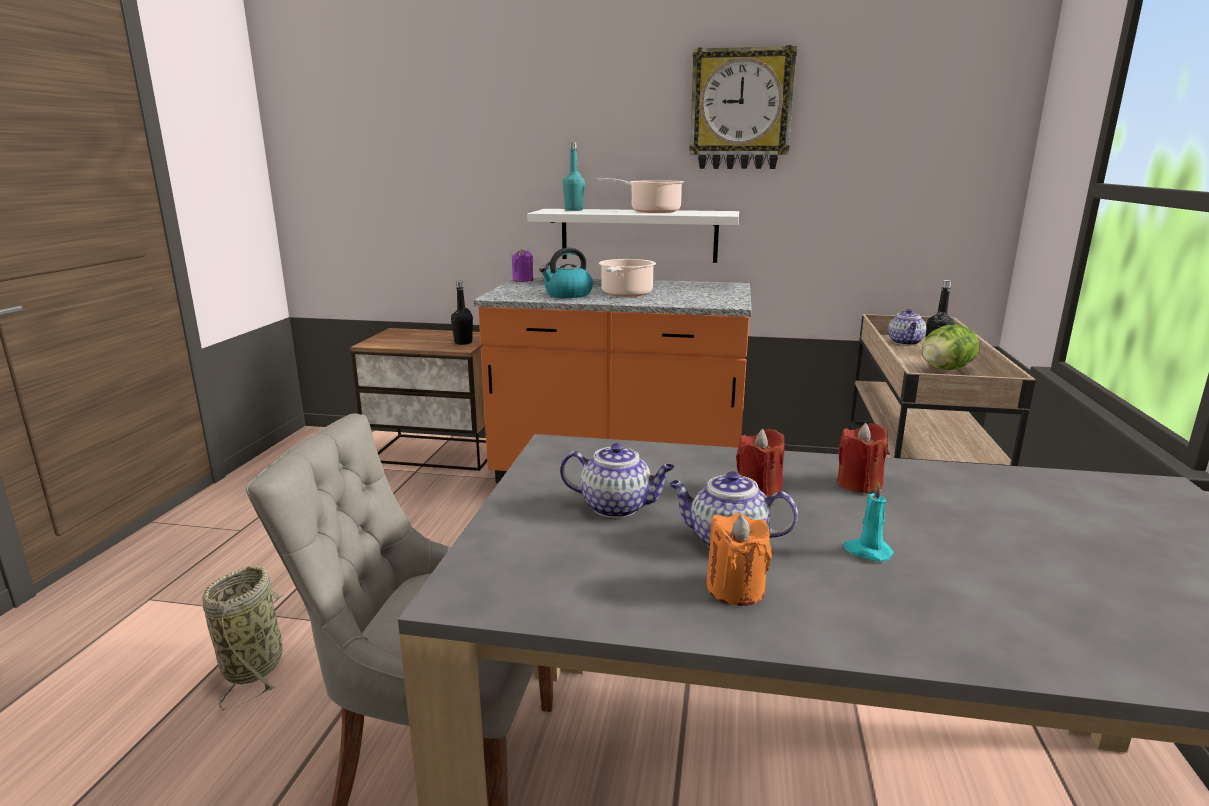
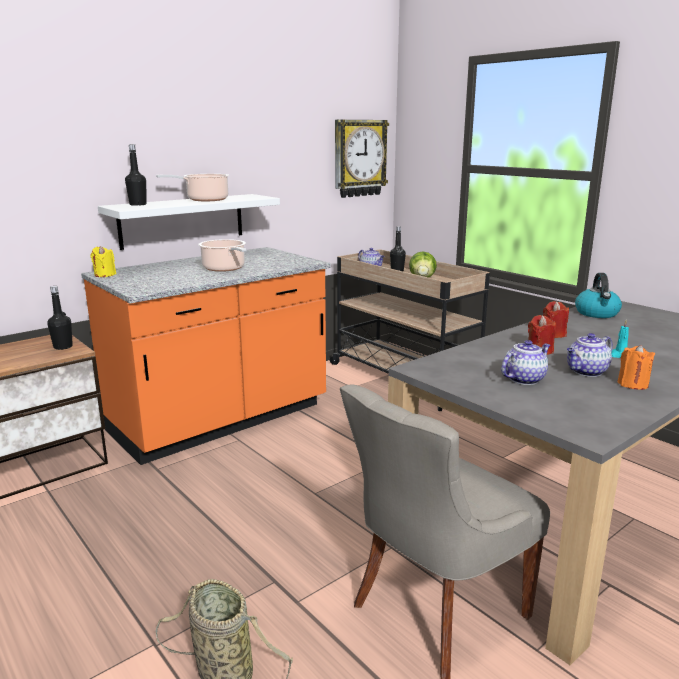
camera: 50 degrees left, 0 degrees up
purple candle [511,249,534,282] -> yellow candle [90,246,116,277]
kettle [539,247,593,298] -> kettle moved to [575,273,622,318]
turquoise bottle [563,142,585,211] -> black bottle [125,144,147,206]
wall clock [689,45,797,169] -> wall clock moved to [335,119,389,198]

